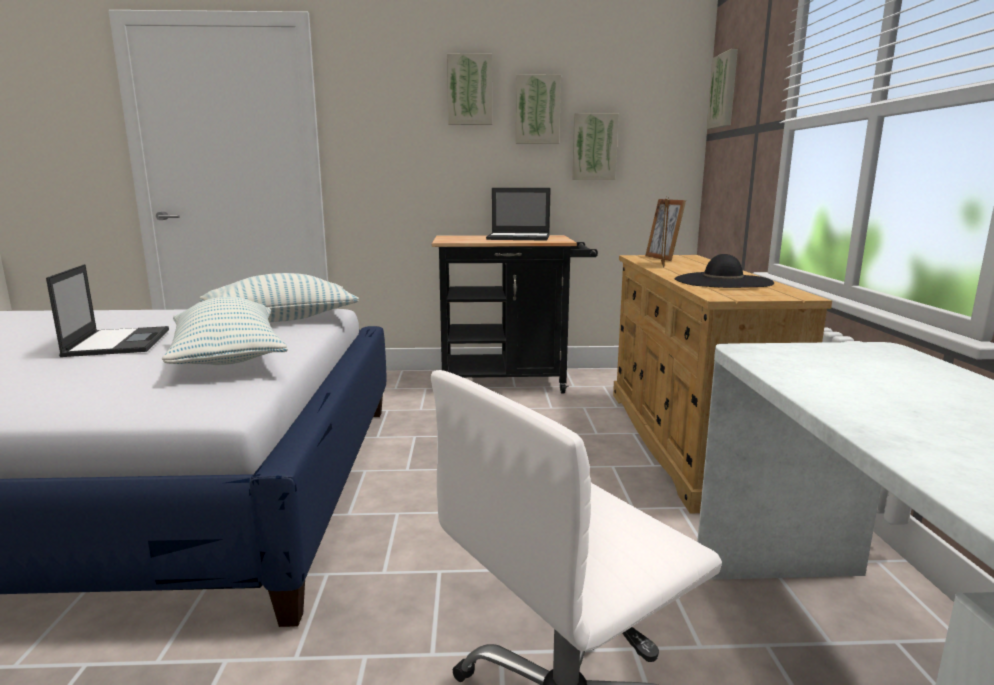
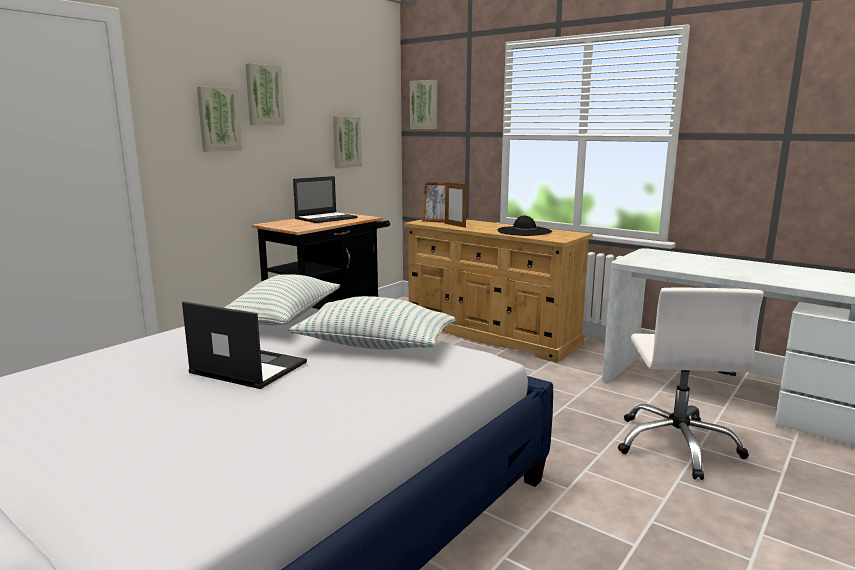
camera: 50 degrees left, 0 degrees up
picture [516,74,561,144] -> picture moved to [197,86,242,152]

